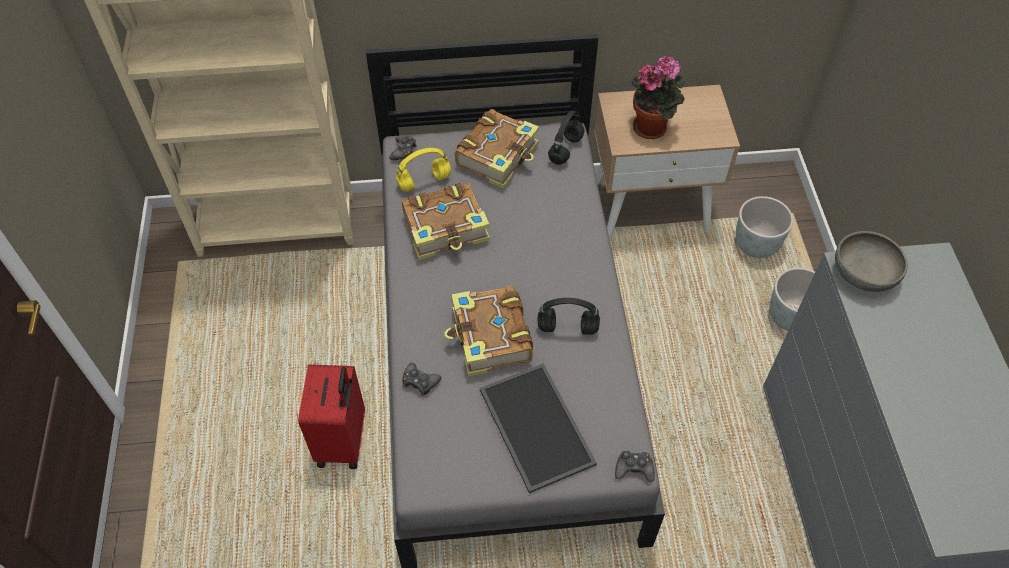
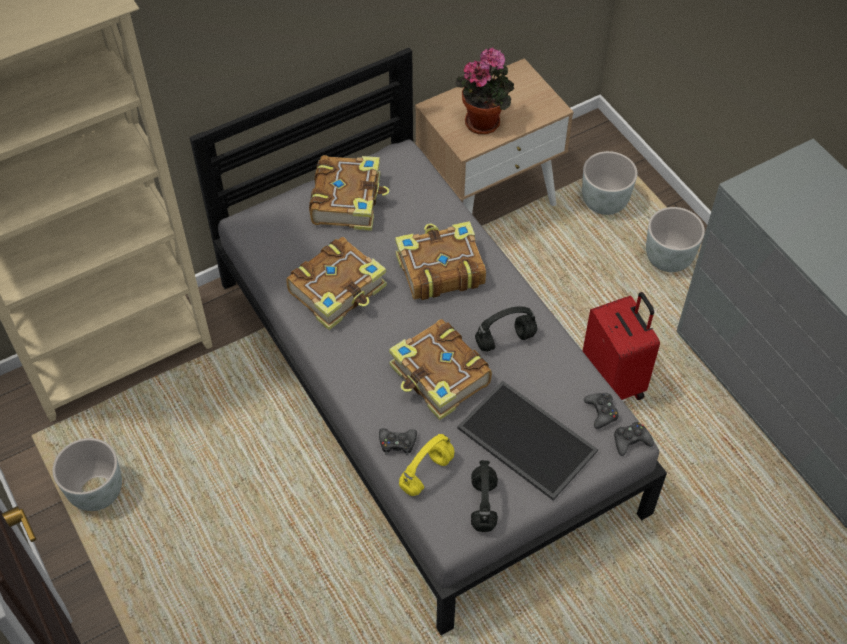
camera: 25 degrees left, 0 degrees up
red suitcase [298,364,365,469] -> red suitcase moved to [583,292,660,400]
black game controller [389,135,417,160] -> black game controller moved to [584,393,619,429]
yellow headphones [396,148,451,192] -> yellow headphones moved to [399,434,454,496]
black headphones [548,110,584,165] -> black headphones moved to [471,460,498,532]
grey bowl [835,231,908,292] -> none
none -> grey planter [53,438,122,511]
none -> book [395,221,486,300]

